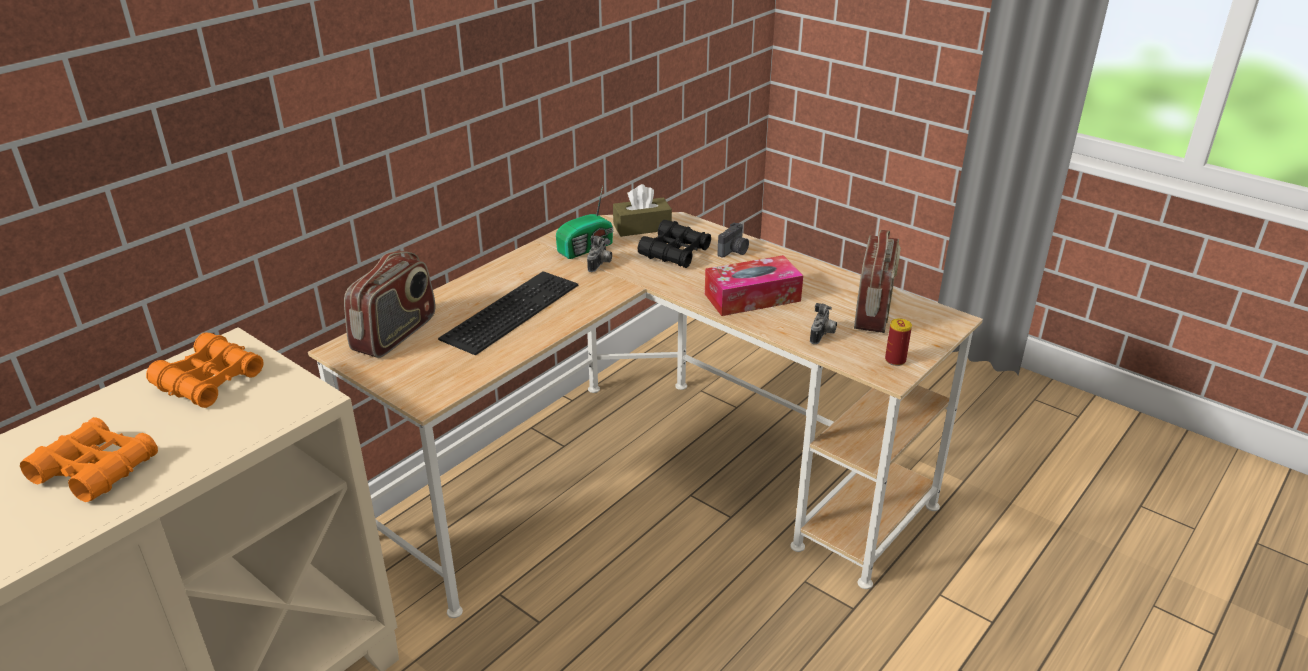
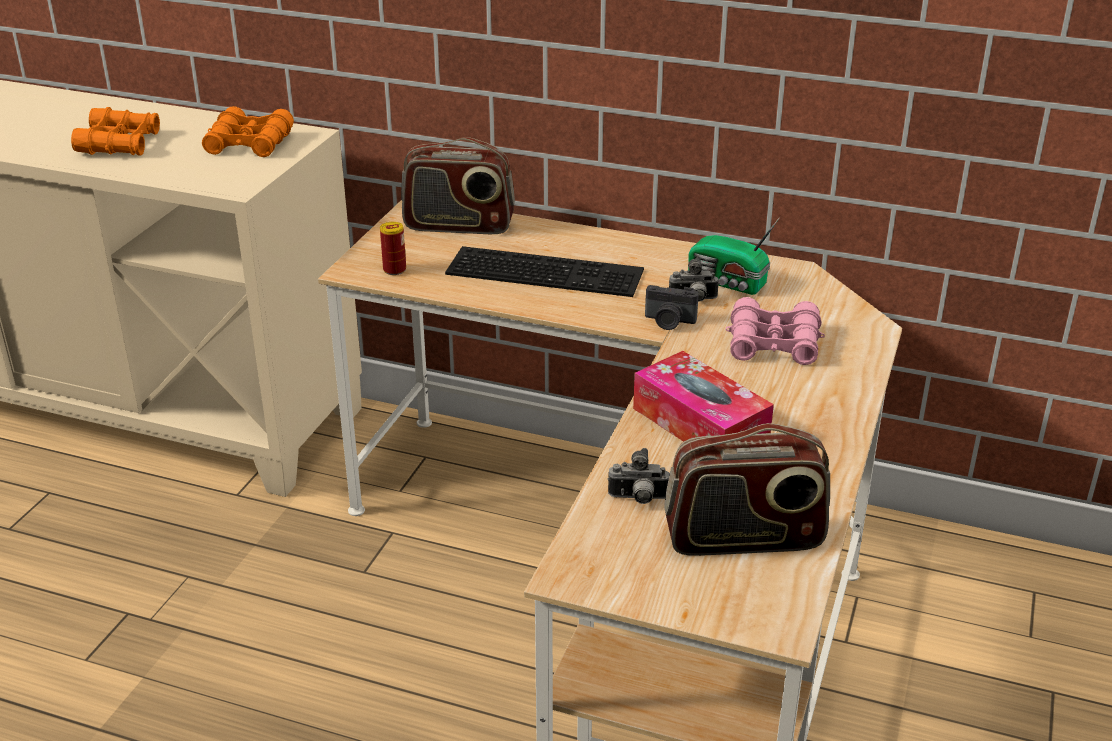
camera: 70 degrees right, 0 degrees up
brown tissue box [613,184,672,237] -> none
black binoculars [638,220,711,268] -> pink binoculars [726,297,825,365]
camera [718,223,749,257] -> camera moved to [645,285,699,330]
can [885,318,912,366] -> can moved to [380,222,406,275]

